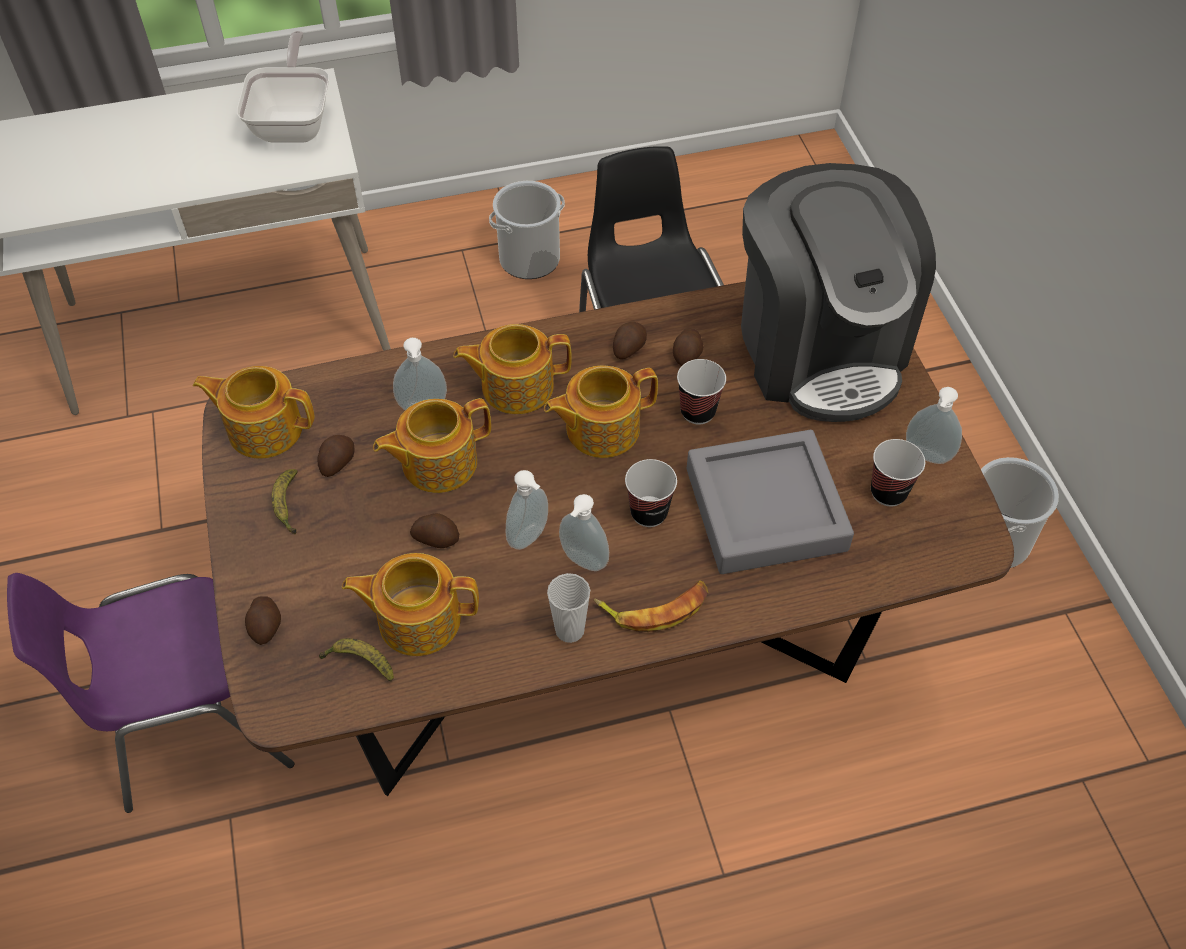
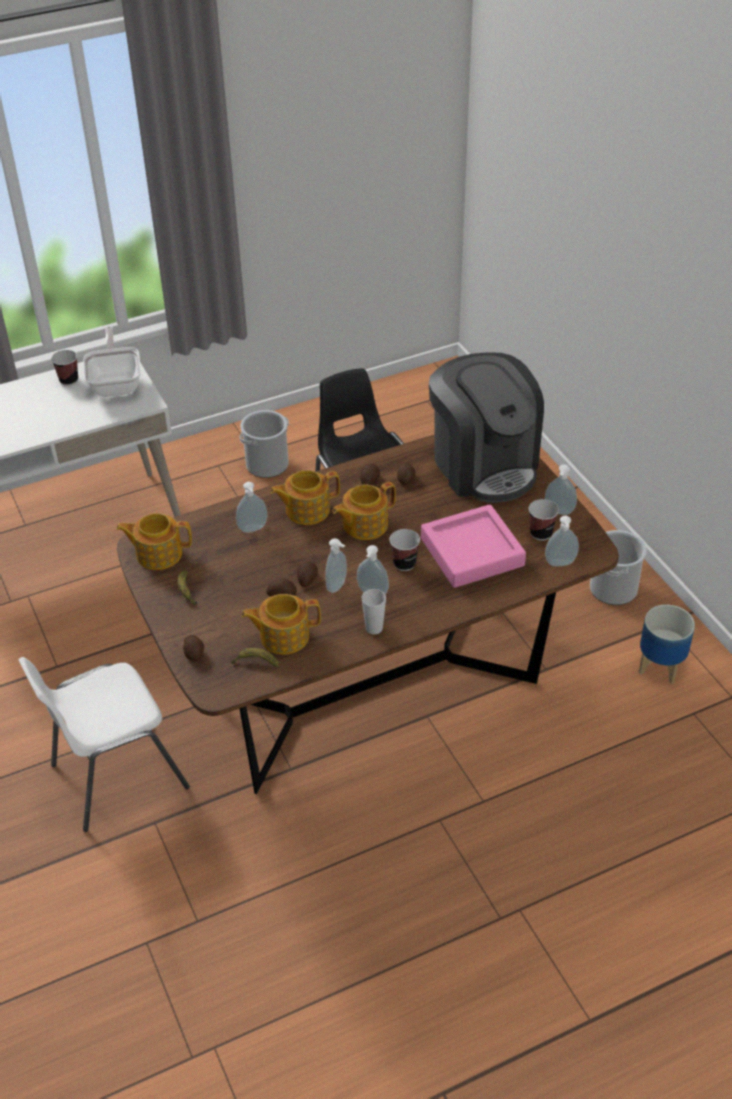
camera: 10 degrees left, 10 degrees down
purple chair [7,573,294,813] -> white chair [18,657,190,832]
potato [318,435,354,477] -> potato moved to [297,561,318,587]
teapot [373,398,491,493] -> none
banana [594,580,708,632] -> none
cup [677,359,726,424] -> cup moved to [51,350,78,386]
grey tray [687,430,854,574] -> pink tray [421,504,526,588]
none -> soap dispenser [545,516,579,566]
none -> planter [639,605,695,684]

